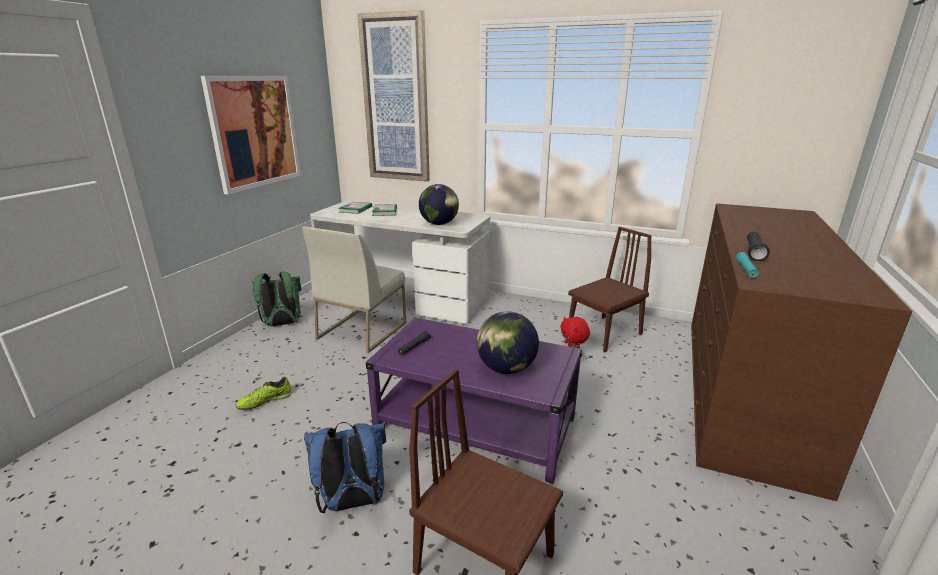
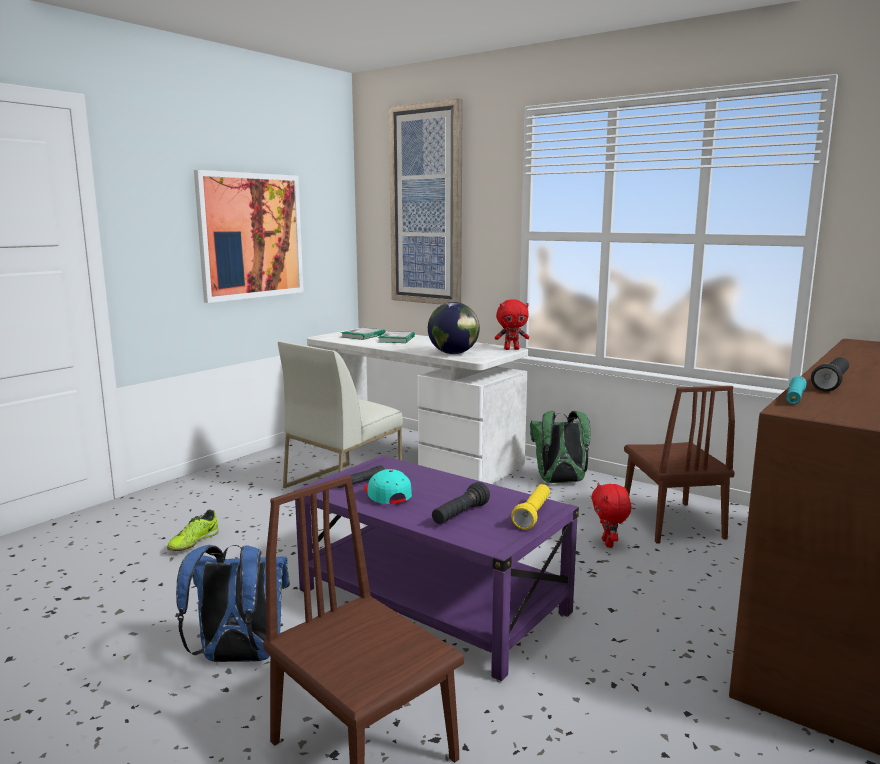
camera: 15 degrees right, 10 degrees down
shoe [236,377,292,410] -> shoe turned 45 degrees counterclockwise [167,509,219,551]
green backpack [252,272,301,327] -> green backpack moved to [530,411,591,483]
globe [477,311,539,374] -> black flashlight [432,482,490,524]
brown chair [568,227,652,352] -> brown chair turned 105 degrees clockwise [624,386,735,544]
none -> turquoise cap [364,469,412,504]
none -> red plush toy [495,299,529,350]
none -> yellow flashlight [511,484,550,529]

